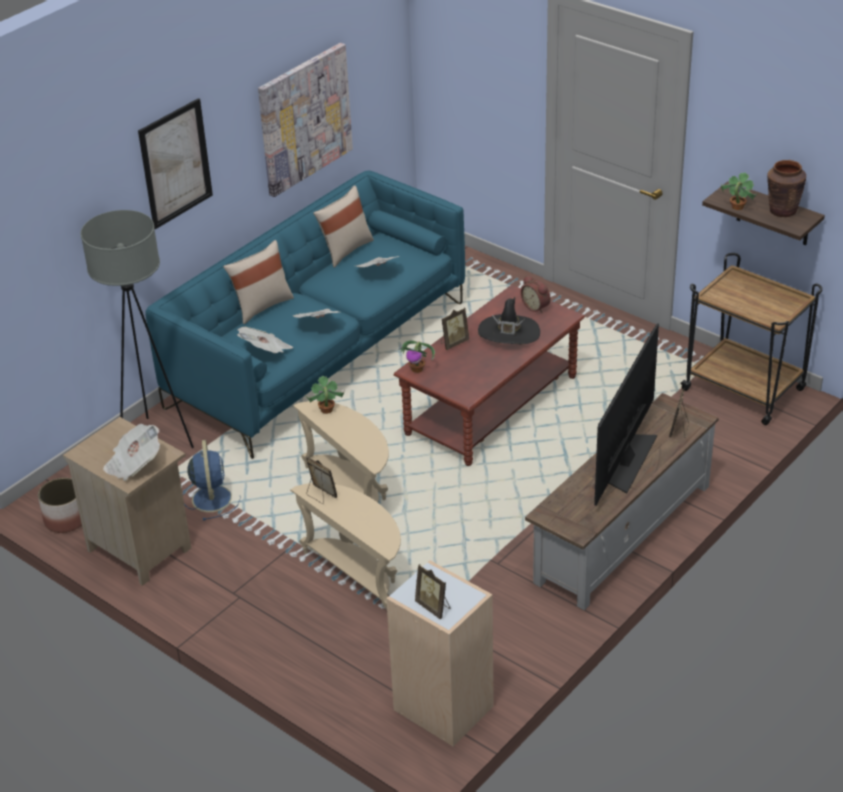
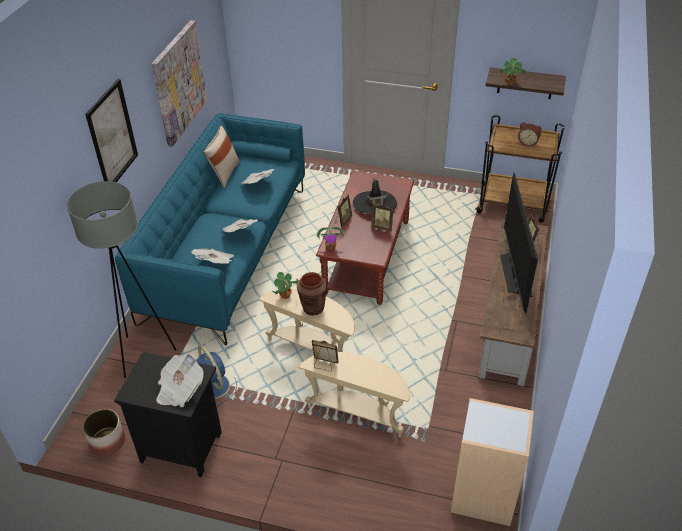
camera: 25 degrees left, 5 degrees up
beige nightstand [63,417,191,586] -> black nightstand [114,352,222,477]
beige pillow [223,240,294,324] -> none
picture frame [415,564,450,619] -> picture frame moved to [371,204,394,232]
alarm clock [521,276,551,313] -> alarm clock moved to [518,122,542,146]
brown vase [767,160,806,217] -> brown vase moved to [297,272,327,315]

